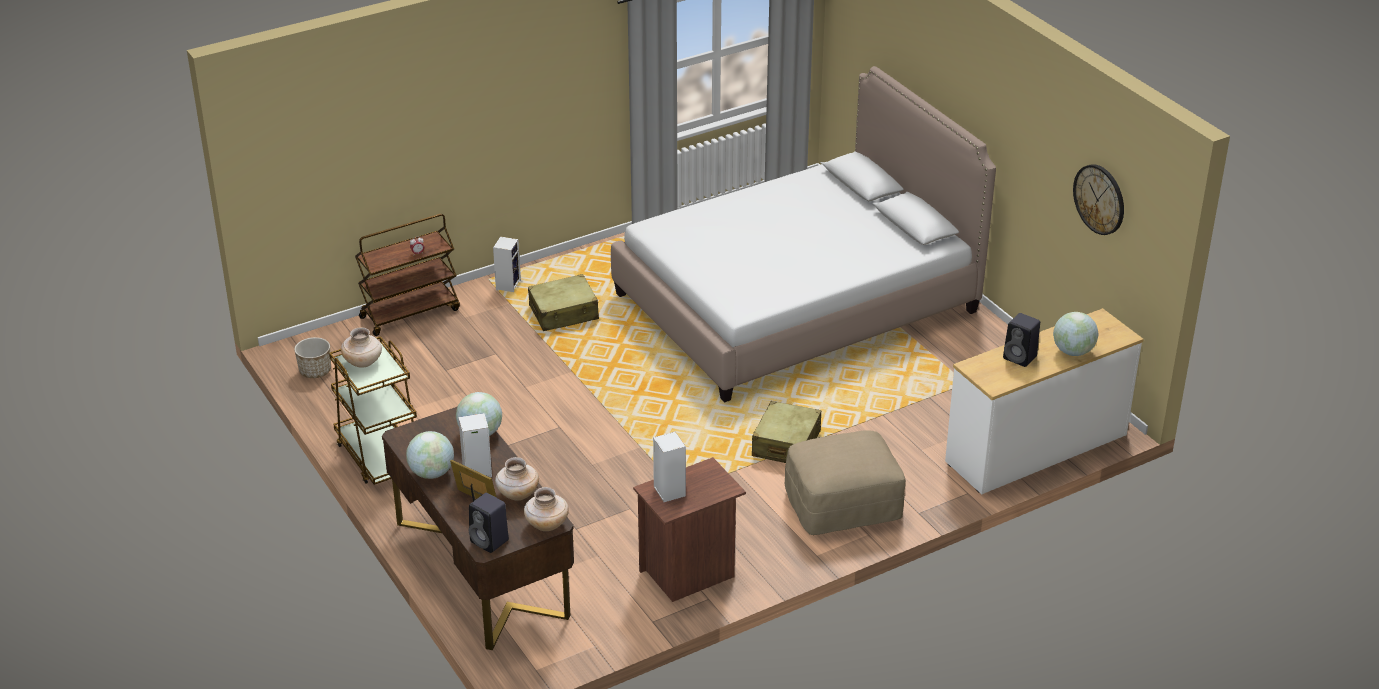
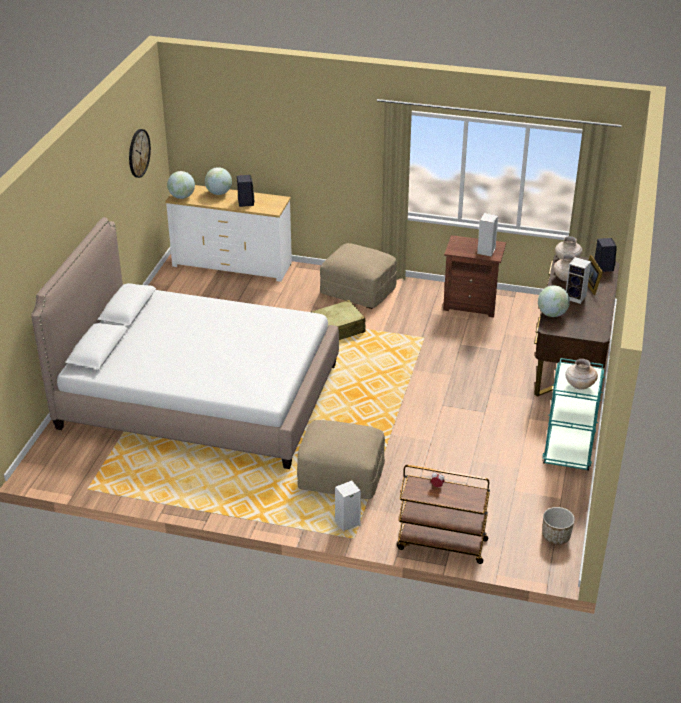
camera: 135 degrees left, 0 degrees up
brown cart [329,336,417,485] -> turquoise cart [542,358,605,471]
globe [406,431,454,479] -> globe moved to [167,171,195,199]
beige suitcase [528,274,599,331] -> beige ottoman [297,420,385,499]

